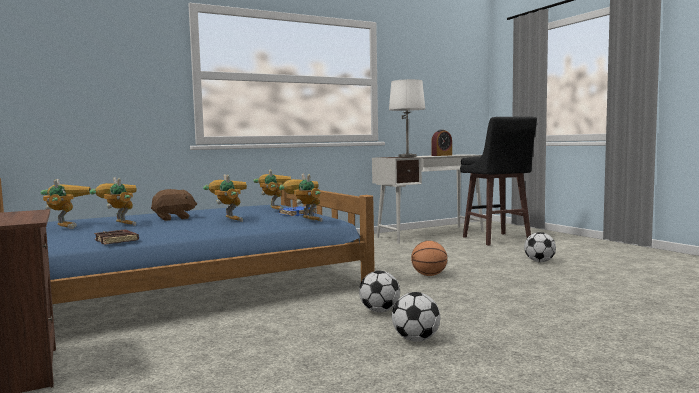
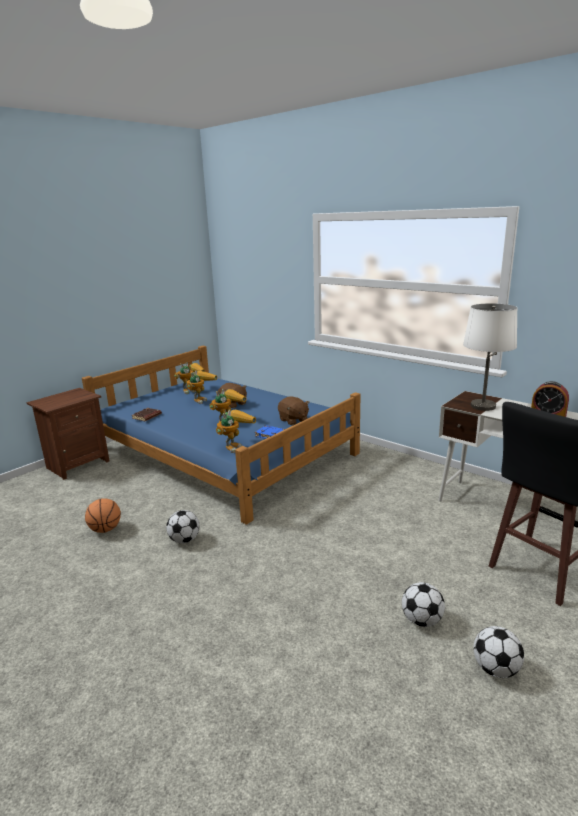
camera: 70 degrees right, 15 degrees up
toy robot [253,170,291,210] -> brown plush toy [278,396,309,425]
football [392,292,440,342] -> football moved to [473,626,524,678]
basketball [411,241,447,276] -> basketball moved to [85,498,121,533]

